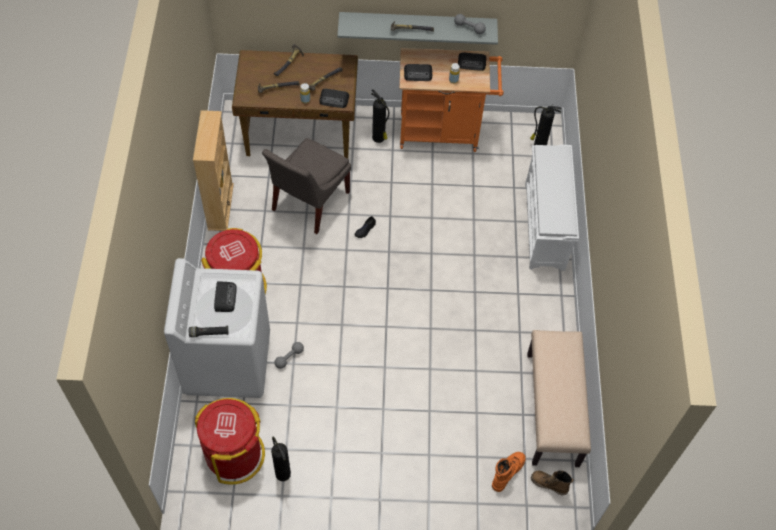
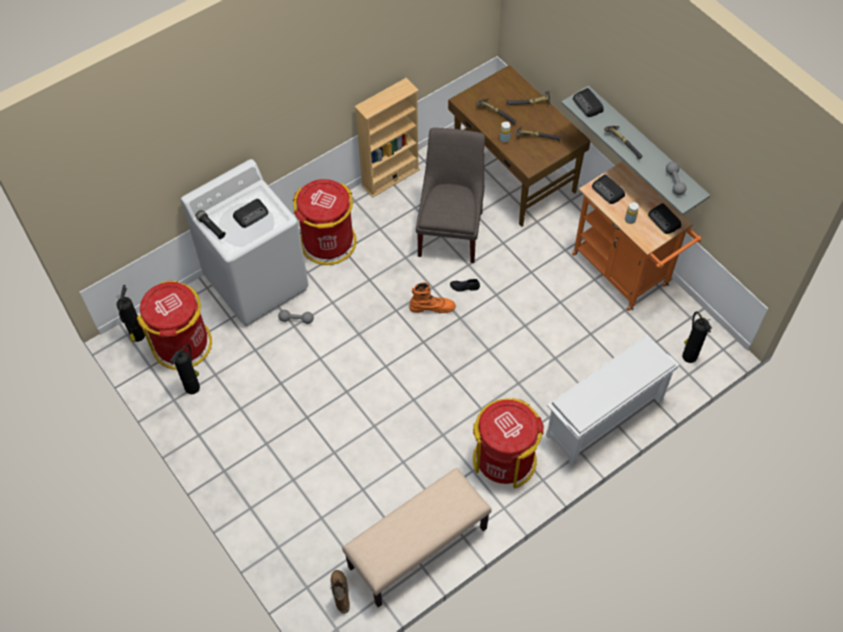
camera: 55 degrees right, 0 degrees up
grey chair [262,138,351,234] -> grey chair turned 105 degrees clockwise [416,128,485,263]
radio [320,89,349,108] -> radio moved to [573,88,604,117]
fire extinguisher [371,90,389,143] -> fire extinguisher moved to [117,285,145,342]
orange boot [492,452,526,492] -> orange boot moved to [409,282,456,313]
none -> red trash can [473,398,544,488]

